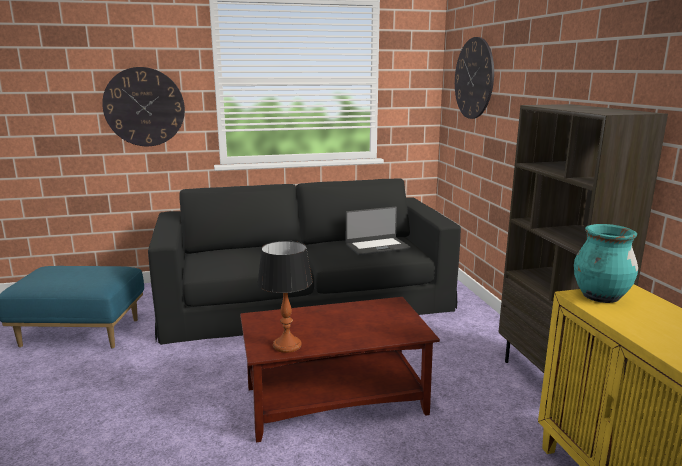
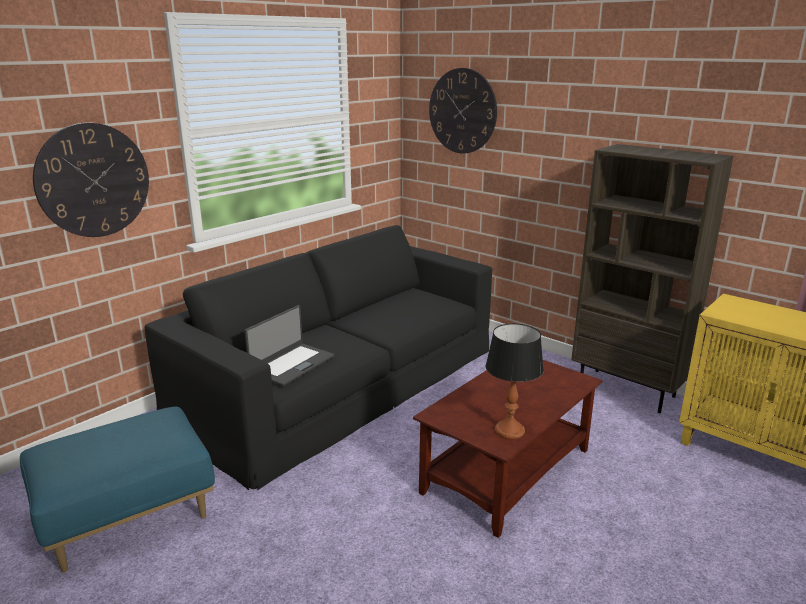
camera: 35 degrees left, 5 degrees up
laptop [346,207,411,255] -> laptop moved to [244,305,334,386]
turquoise vase [574,224,638,303] -> none

